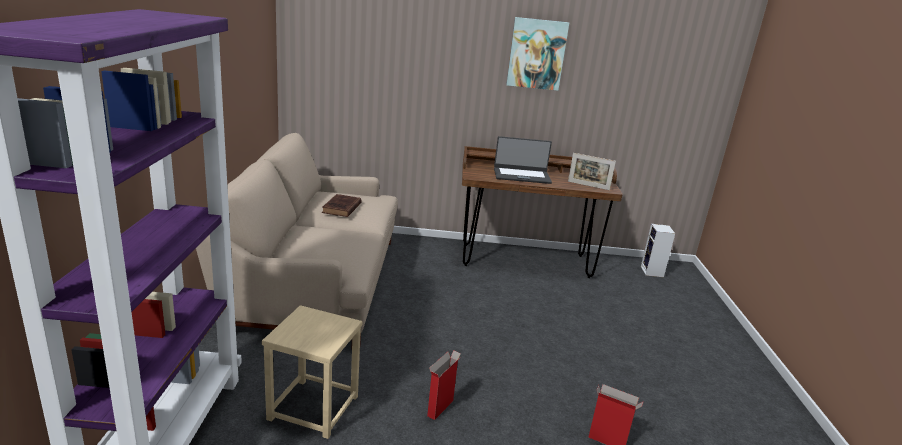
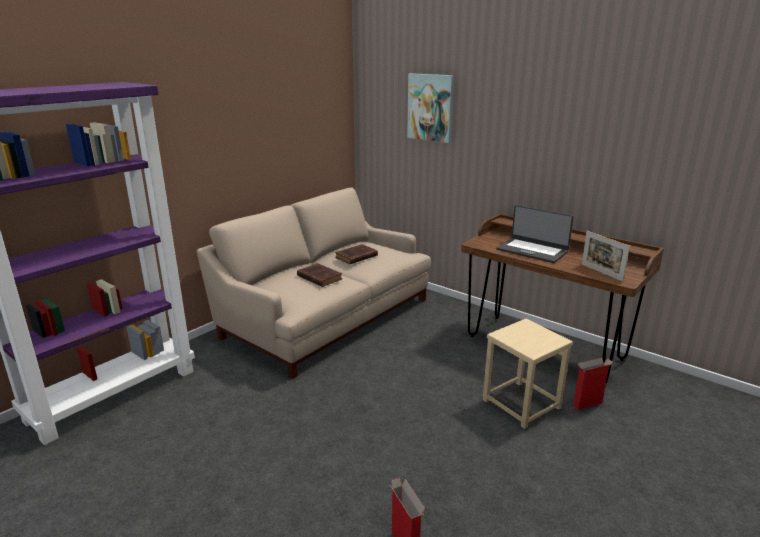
camera: 40 degrees right, 0 degrees up
beige stool [262,305,362,439] -> beige stool moved to [483,319,573,429]
cardboard box [427,350,461,420] -> cardboard box moved to [573,358,613,410]
picture [506,17,569,91] -> picture moved to [407,73,454,143]
speaker [641,224,675,277] -> none
none -> brown book [297,263,342,287]

